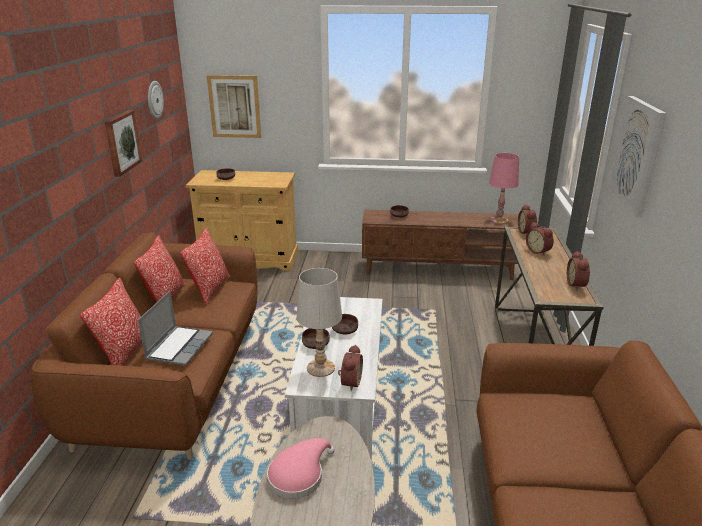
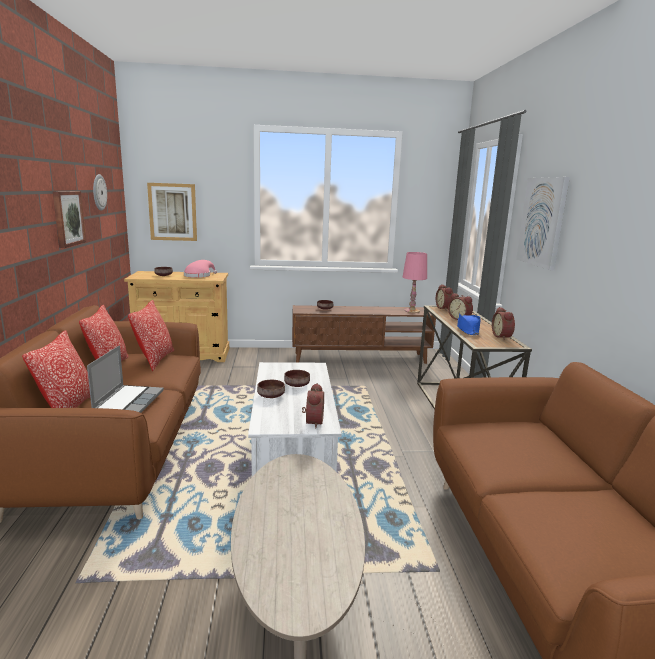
camera: 10 degrees left, 10 degrees down
pink hat [267,438,335,499] -> pink hat moved to [184,260,217,278]
white table lamp [297,268,342,377] -> none
none -> blue hat [457,313,481,335]

